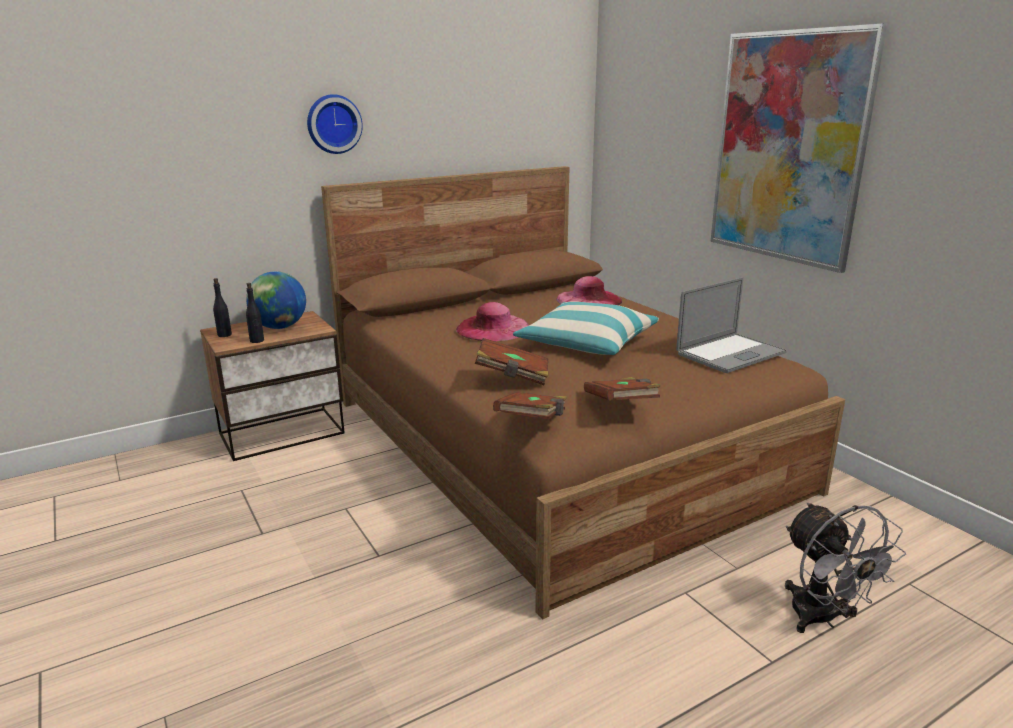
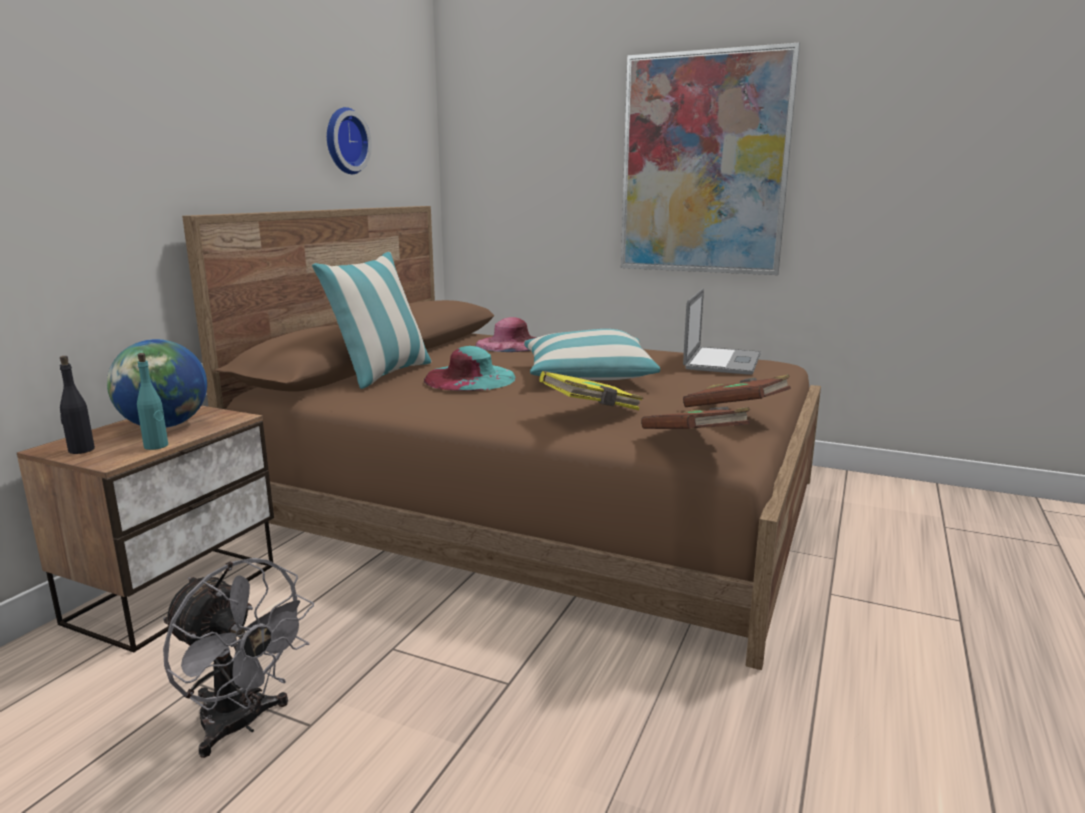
camera: 35 degrees left, 5 degrees down
black bottle [246,283,264,343] -> turquoise bottle [137,353,168,450]
wall clock [307,94,363,154] -> wall clock moved to [327,107,372,174]
pink hat [456,302,529,341] -> turquoise hat [424,346,515,391]
brown book [475,338,549,385] -> yellow book [539,371,644,410]
grey fan [785,503,906,633] -> grey fan moved to [163,558,314,758]
none -> pillow [312,252,432,389]

